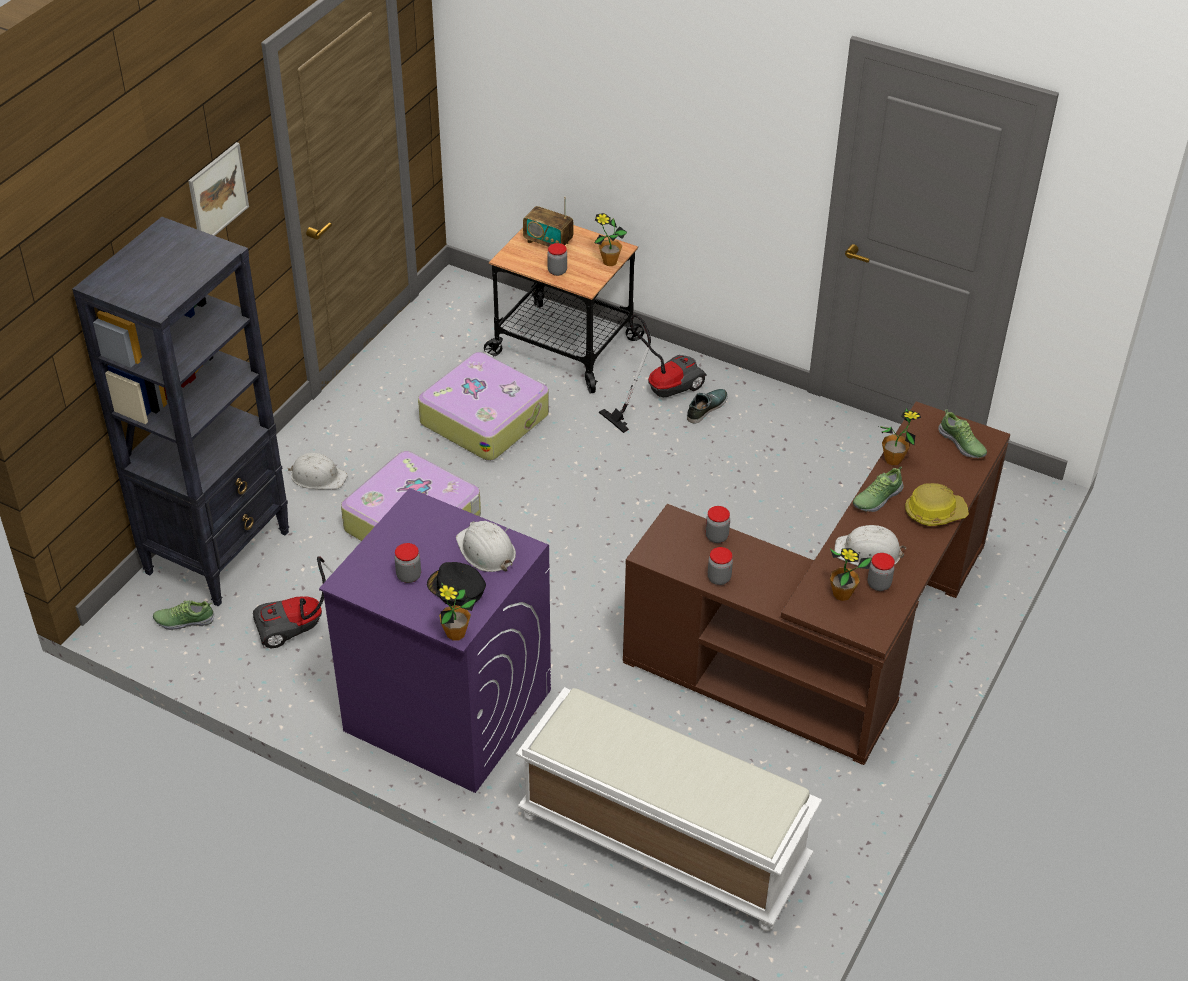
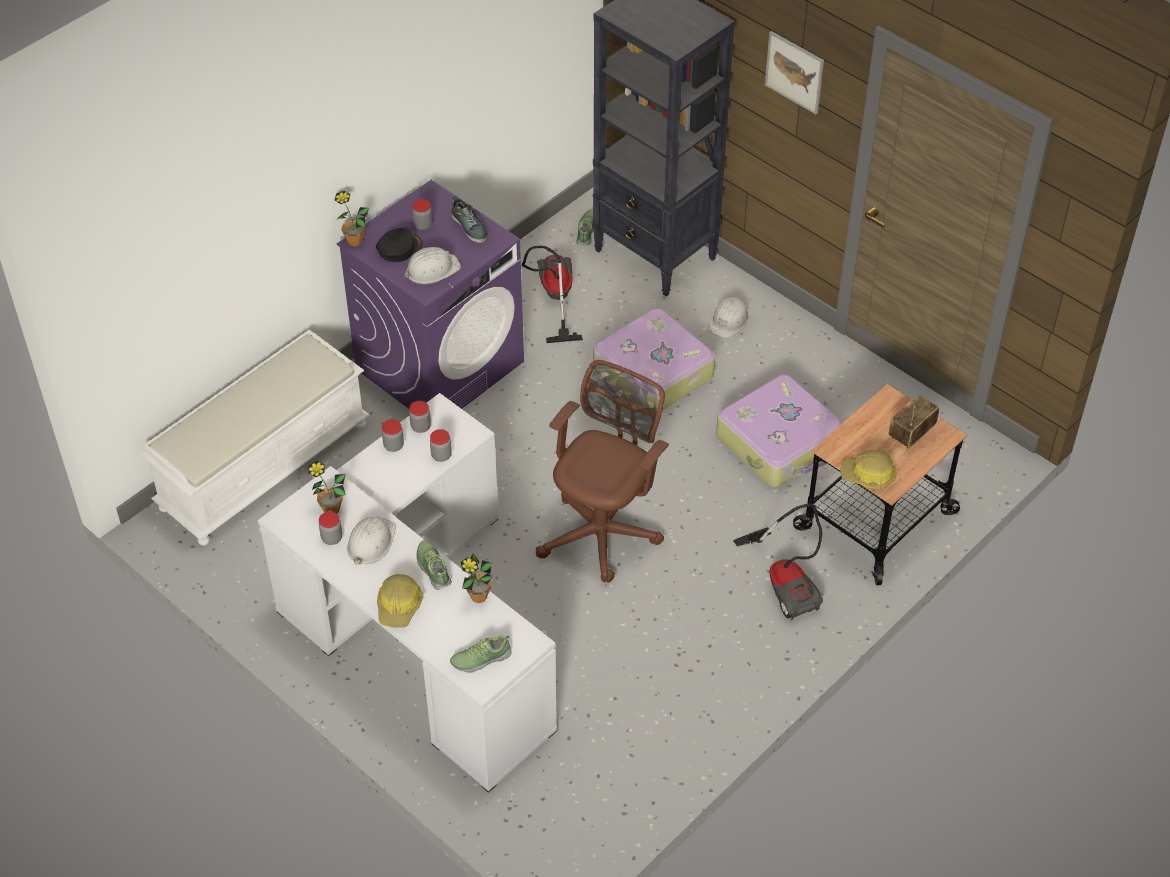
camera: 105 degrees right, 5 degrees up
jar [547,243,567,276] -> jar moved to [409,401,431,433]
potted plant [594,213,627,266] -> hard hat [840,450,897,489]
brown desk [623,401,1010,765] -> white desk [258,393,557,793]
shoe [687,389,728,423] -> shoe moved to [452,195,487,243]
none -> brown office chair [536,360,669,583]

